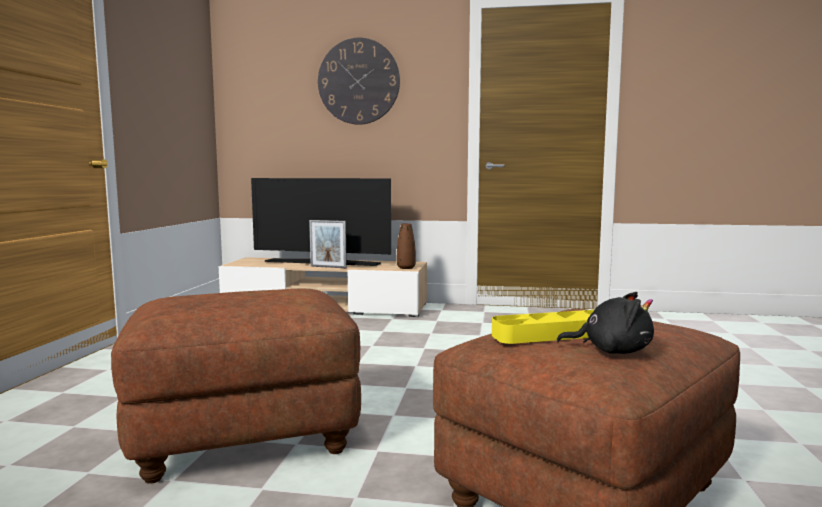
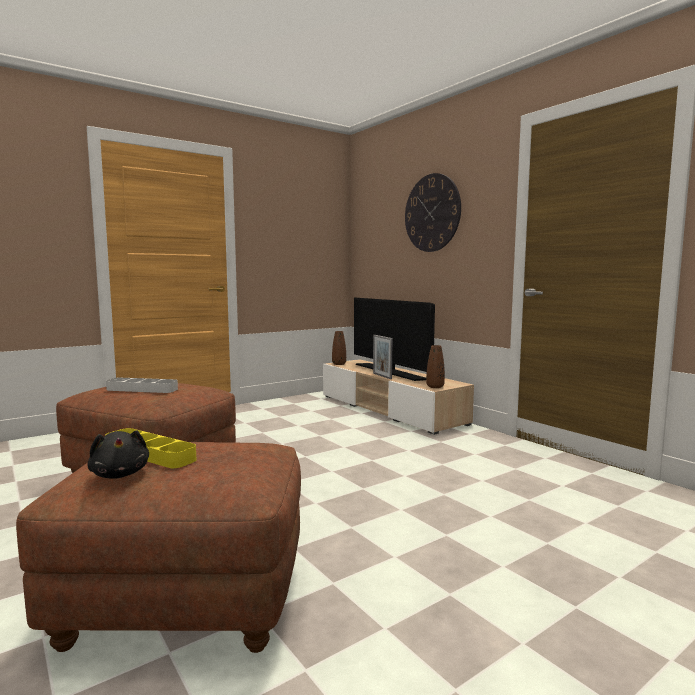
camera: 45 degrees right, 0 degrees up
none -> grey tray [106,377,178,393]
none -> brown vase [332,331,346,365]

